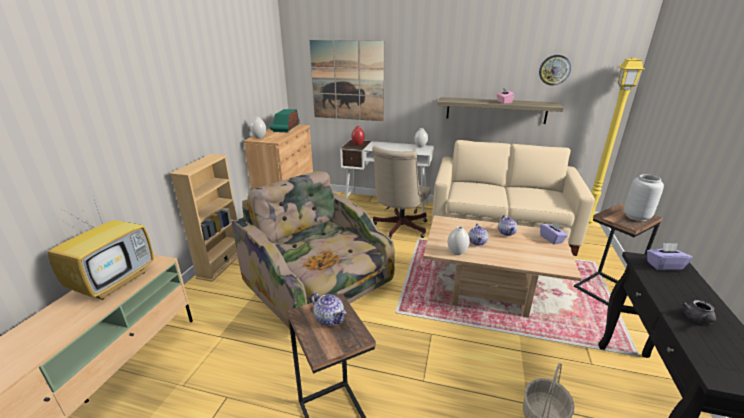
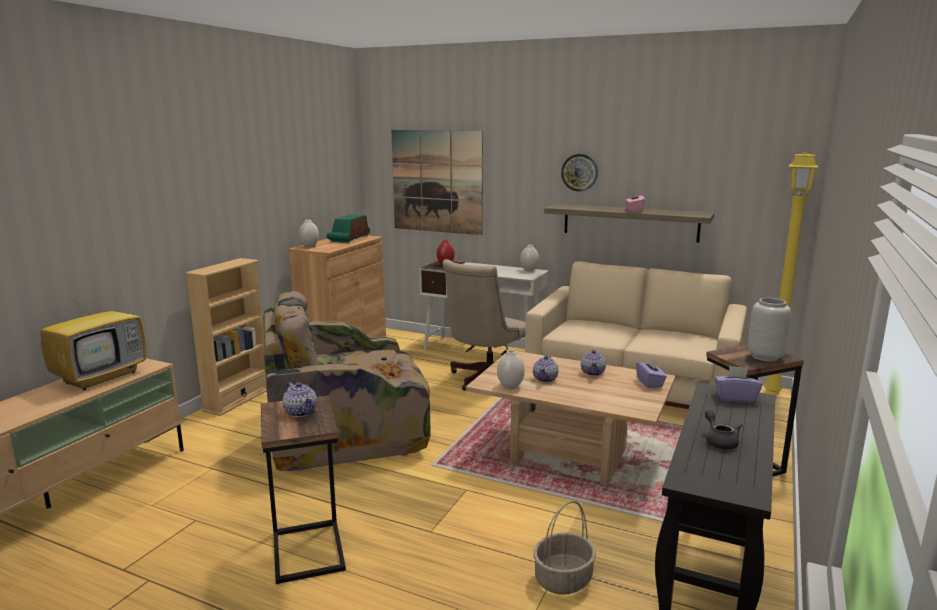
camera: 10 degrees right, 10 degrees down
armchair [232,171,395,329] -> armchair turned 75 degrees counterclockwise [263,291,431,471]
wall clock [539,55,571,86] -> wall clock moved to [561,154,598,191]
grey teapot [682,300,716,324] -> grey teapot turned 135 degrees clockwise [705,410,742,449]

